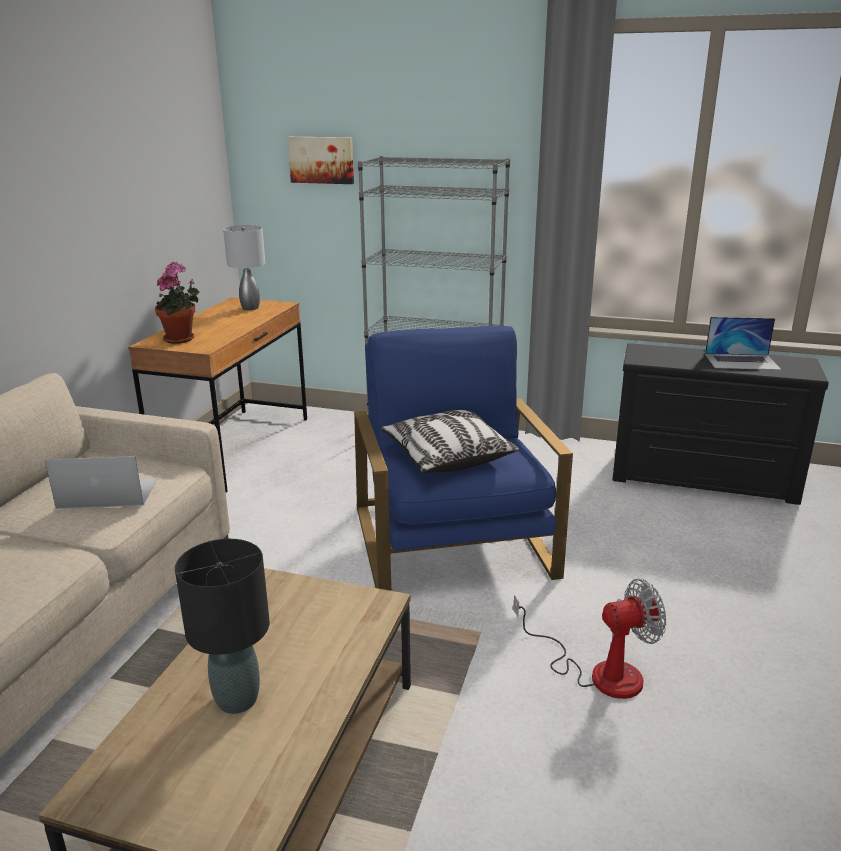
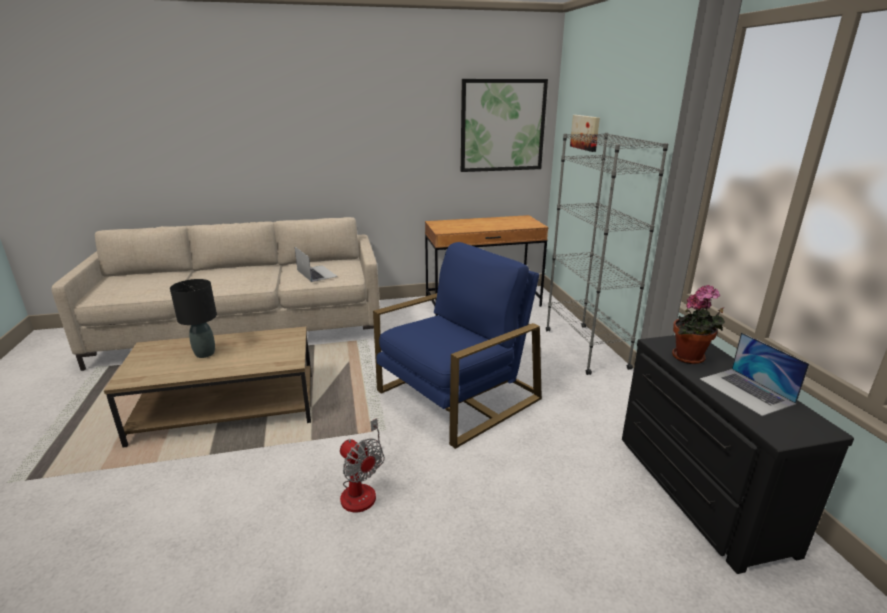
camera: 60 degrees right, 0 degrees up
potted plant [155,262,199,344] -> potted plant moved to [672,285,725,364]
grey table lamp [223,225,266,310] -> none
pillow [381,410,519,473] -> none
none -> picture [461,79,548,172]

